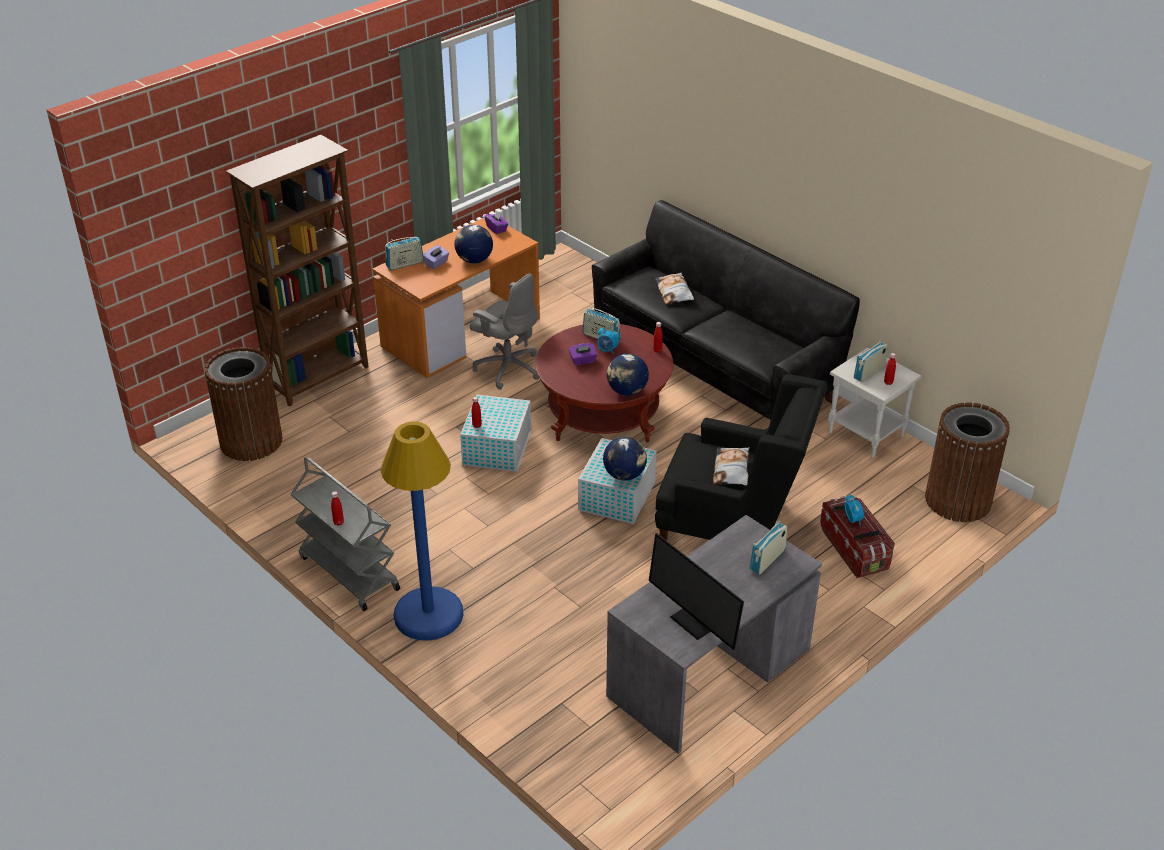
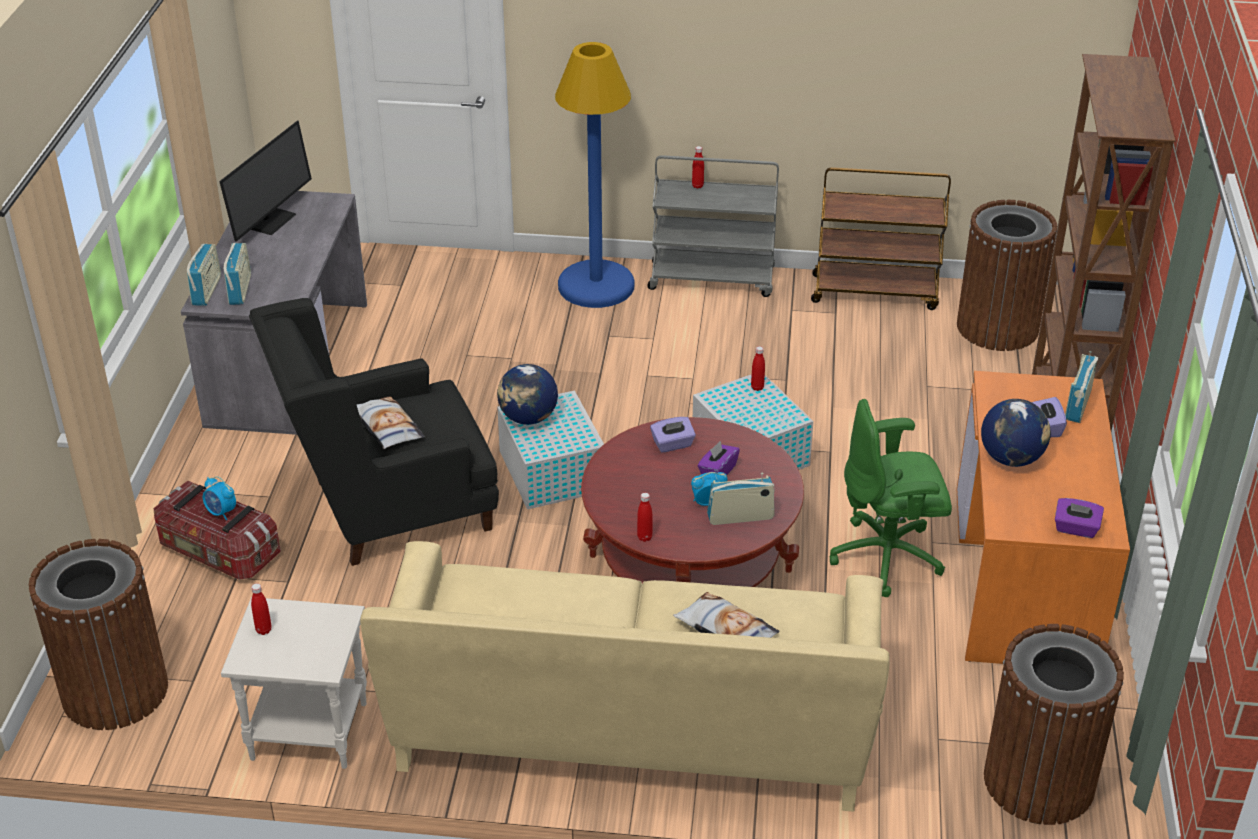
camera: 140 degrees right, 0 degrees up
grey office chair [470,273,539,390] -> green office chair [829,399,952,597]
black sofa [592,200,860,420] -> beige sofa [360,541,890,812]
globe [607,354,649,396] -> none
monitor [649,533,744,650] -> monitor turned 105 degrees clockwise [219,121,312,242]
radio [854,339,888,382] -> radio moved to [187,244,221,306]
none -> purple tissue box [650,417,696,453]
none -> brown cart [811,167,951,310]
none -> brown trash can [984,624,1124,825]

